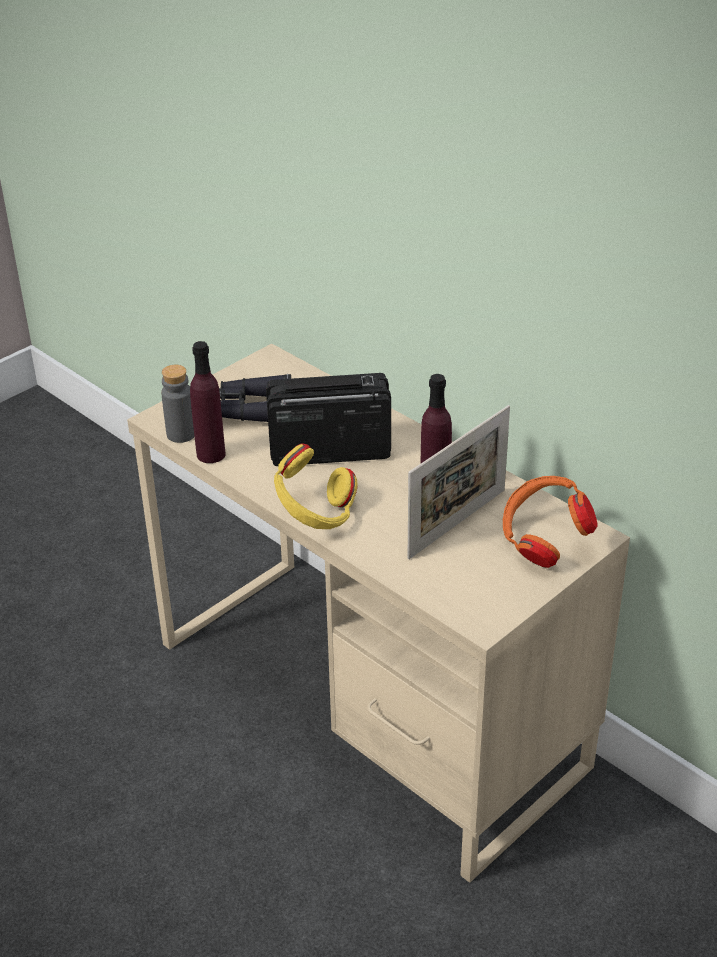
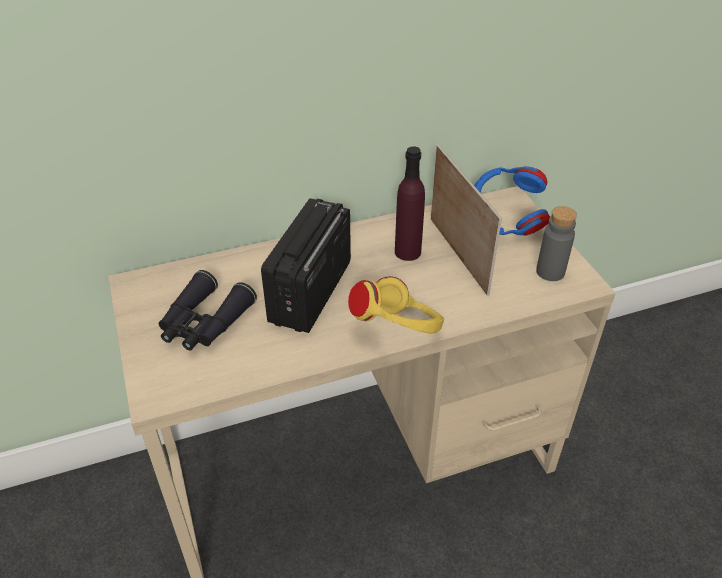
camera: 65 degrees left, 5 degrees up
grey bottle [161,365,194,443] -> grey bottle moved to [536,206,577,281]
purple bottle [190,341,226,463] -> none
orange headphones [503,476,598,568] -> blue headphones [474,166,550,236]

